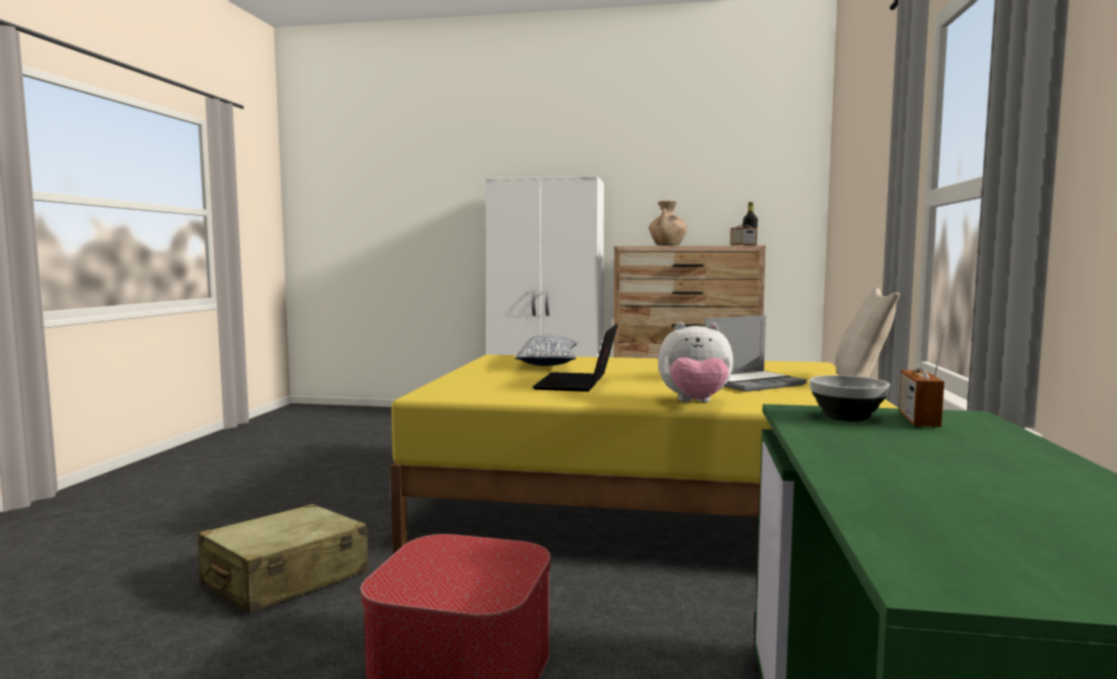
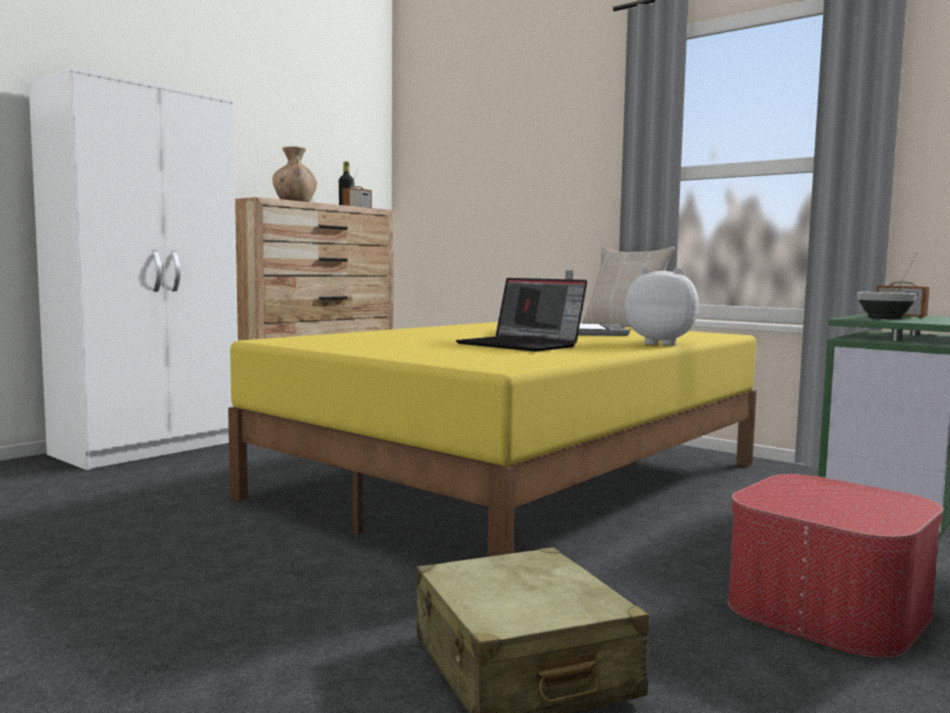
camera: 60 degrees left, 0 degrees up
pillow [515,334,577,366] -> none
plush toy [658,323,733,402] -> plush toy turned 105 degrees counterclockwise [625,267,699,345]

